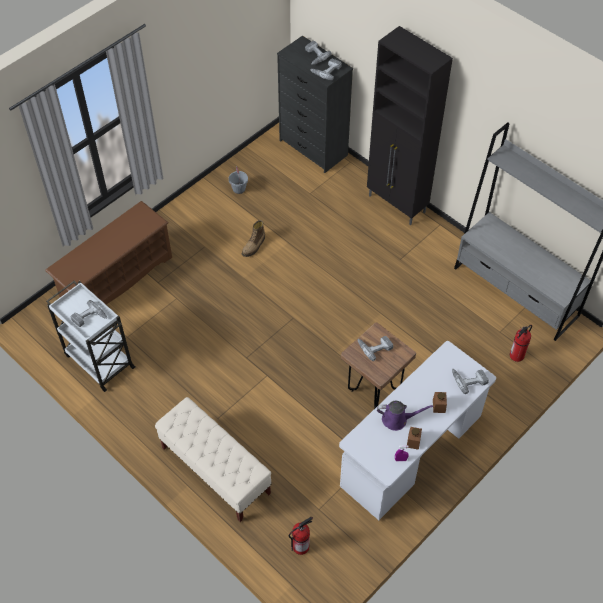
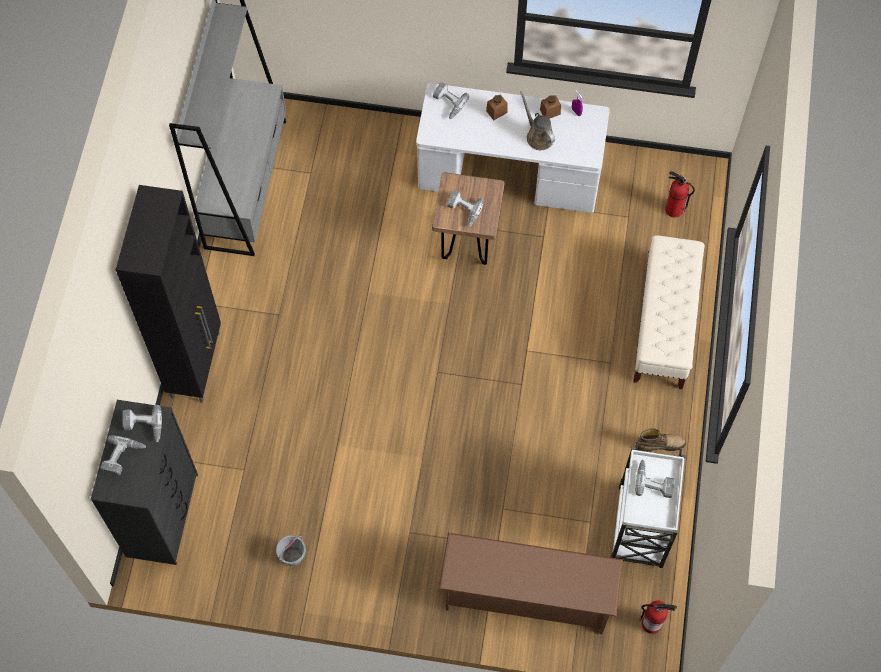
camera: 125 degrees left, 10 degrees up
boot [242,220,265,257] -> boot moved to [637,429,686,452]
purple watering can [377,401,434,431] -> brown watering can [520,91,555,150]
fire extinguisher [510,325,532,362] -> fire extinguisher moved to [639,600,677,634]

